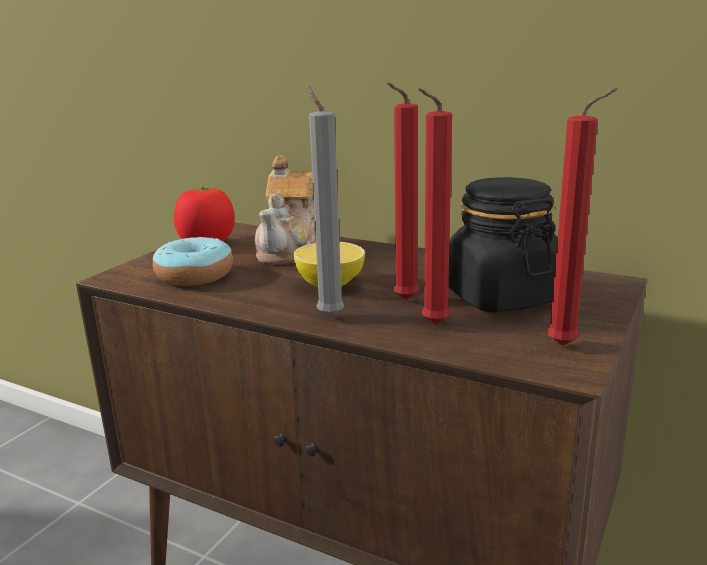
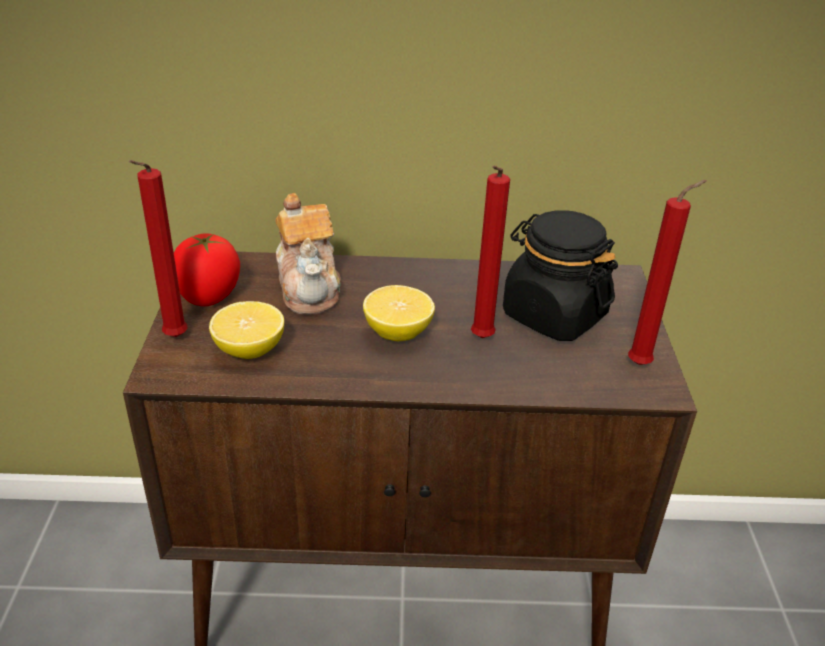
camera: 30 degrees left, 15 degrees up
donut [153,237,233,286] -> lemon [209,301,284,359]
grey candle [306,86,344,317] -> none
red candle [418,88,452,324] -> red candle moved to [129,160,188,337]

